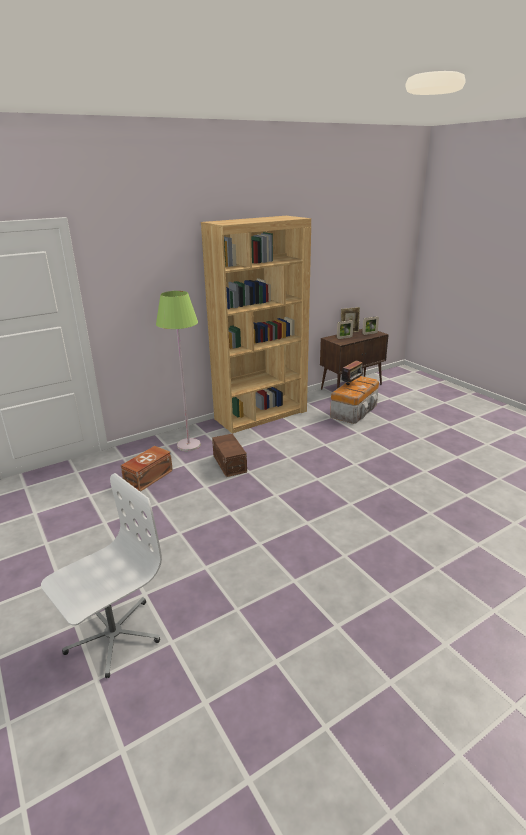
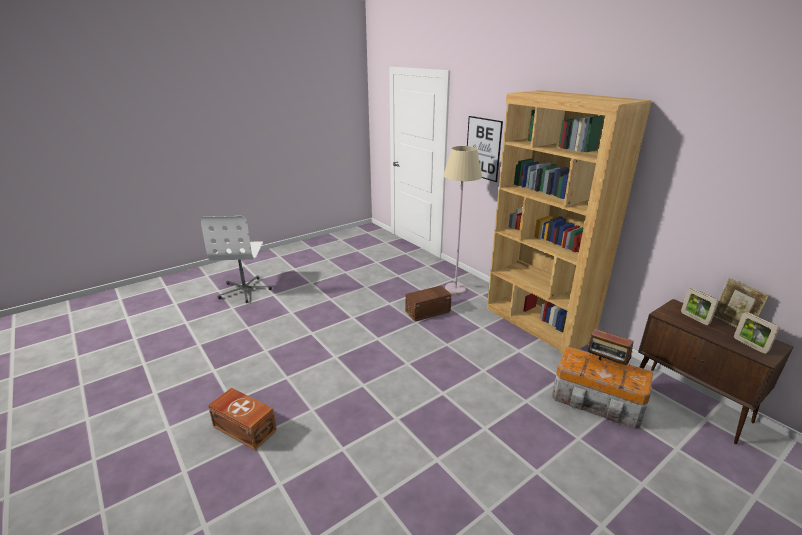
camera: 85 degrees right, 0 degrees up
white office chair [41,473,162,678] -> white office chair turned 45 degrees clockwise [201,216,272,303]
brown storage box [121,446,173,492] -> brown storage box moved to [208,388,277,450]
green floor lamp [156,291,201,451] -> beige floor lamp [443,146,482,295]
none -> picture [467,116,503,182]

